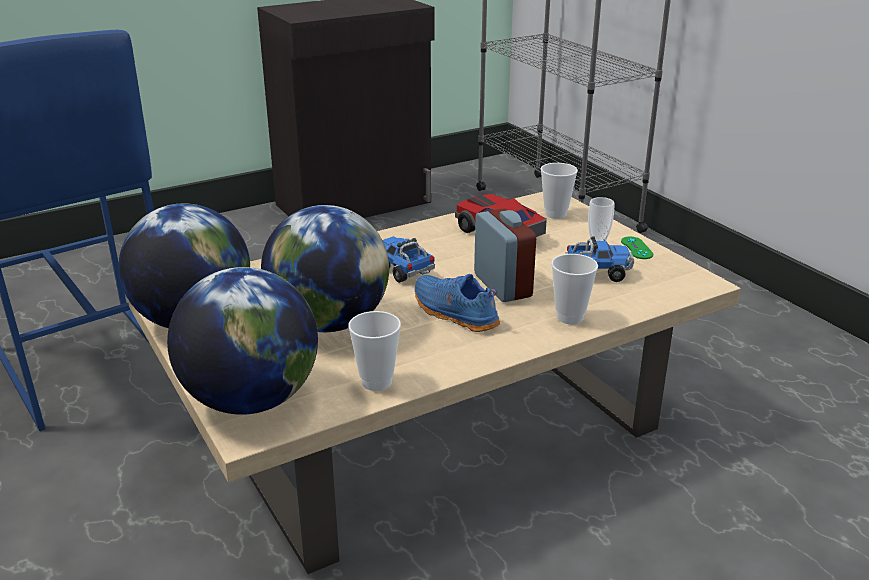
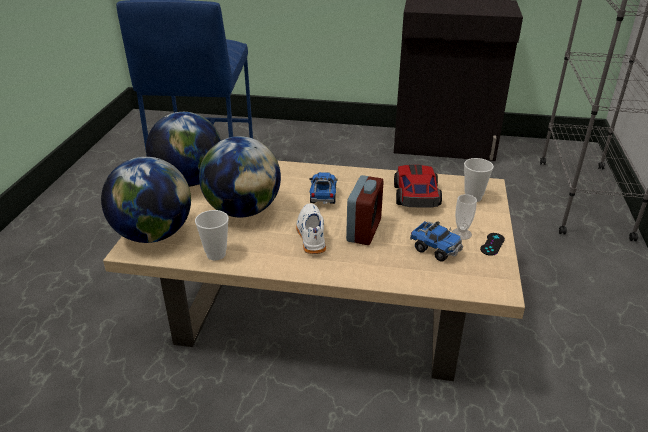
camera: 40 degrees right, 5 degrees up
blue shoe [415,274,500,332] -> white shoe [296,203,326,254]
cup [551,254,598,324] -> none
green game controller [621,237,653,259] -> black game controller [480,233,505,256]

